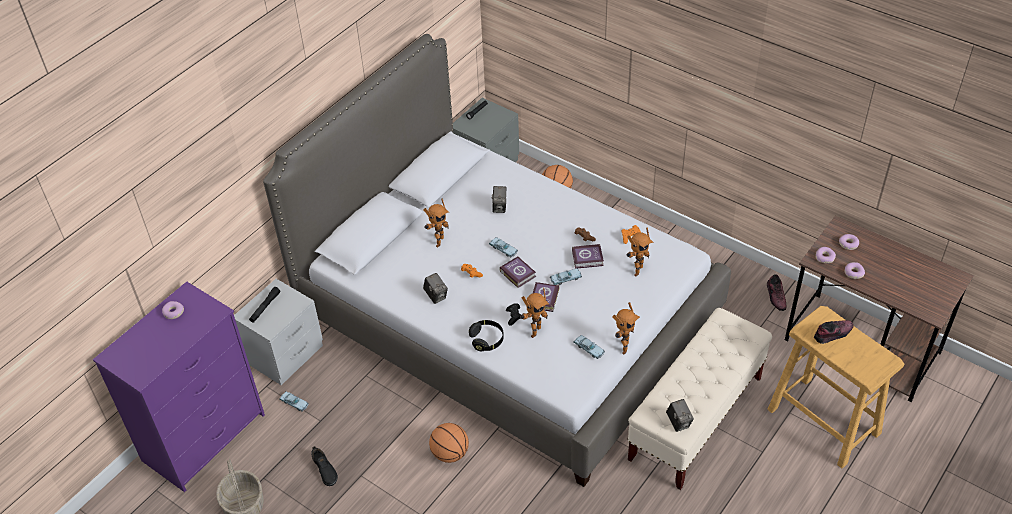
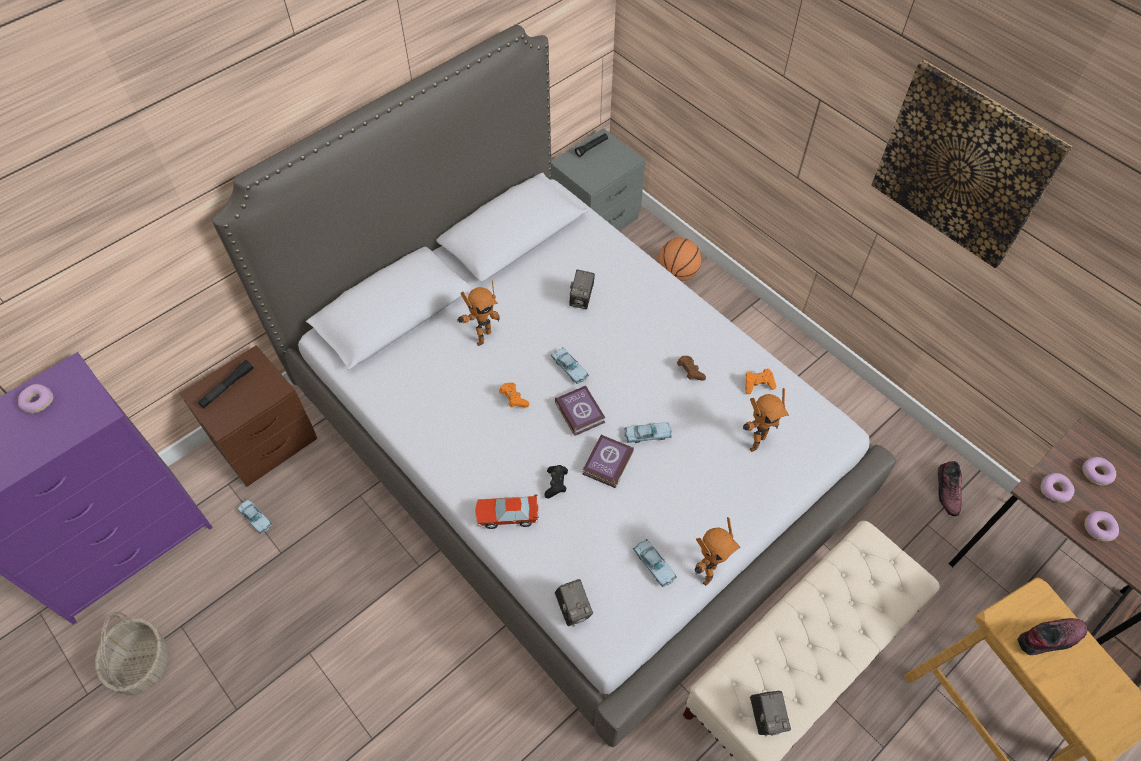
camera: 10 degrees right, 10 degrees up
grey nightstand [234,279,323,385] -> brown nightstand [179,345,318,487]
black shoe [311,446,338,486] -> none
camera [423,273,448,304] -> camera moved to [555,579,593,627]
basketball [429,423,469,463] -> none
black headphones [469,320,504,351] -> toy car [475,494,539,529]
toy robot [520,288,549,338] -> none
book [572,244,604,269] -> none
none -> picture [871,60,1073,268]

